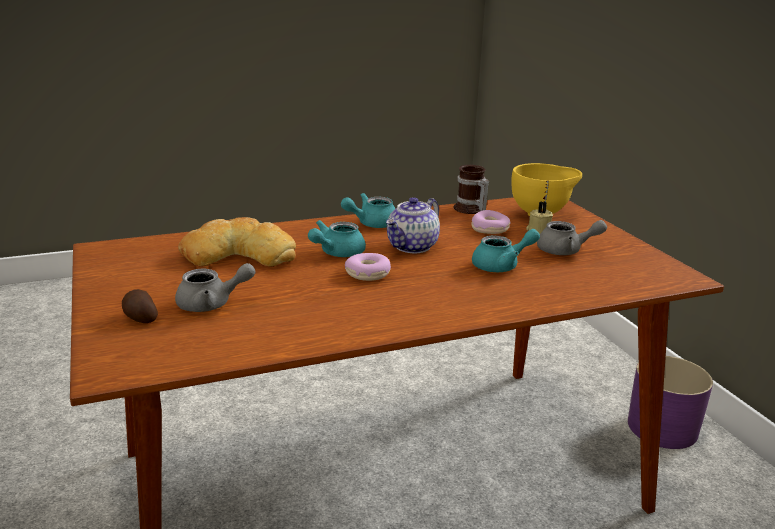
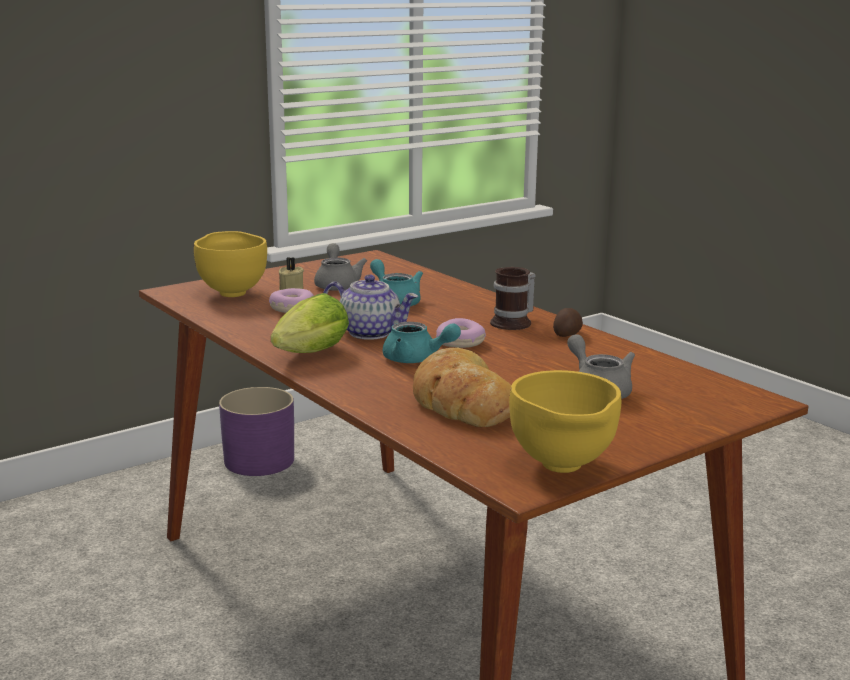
camera: 105 degrees left, 5 degrees down
potato [122,289,158,323] -> potato moved to [553,308,583,337]
turquoise teapot [341,193,396,228] -> lettuce [271,293,349,353]
mug [454,165,489,214] -> mug moved to [490,267,536,330]
none -> yellow bowl [509,370,621,473]

